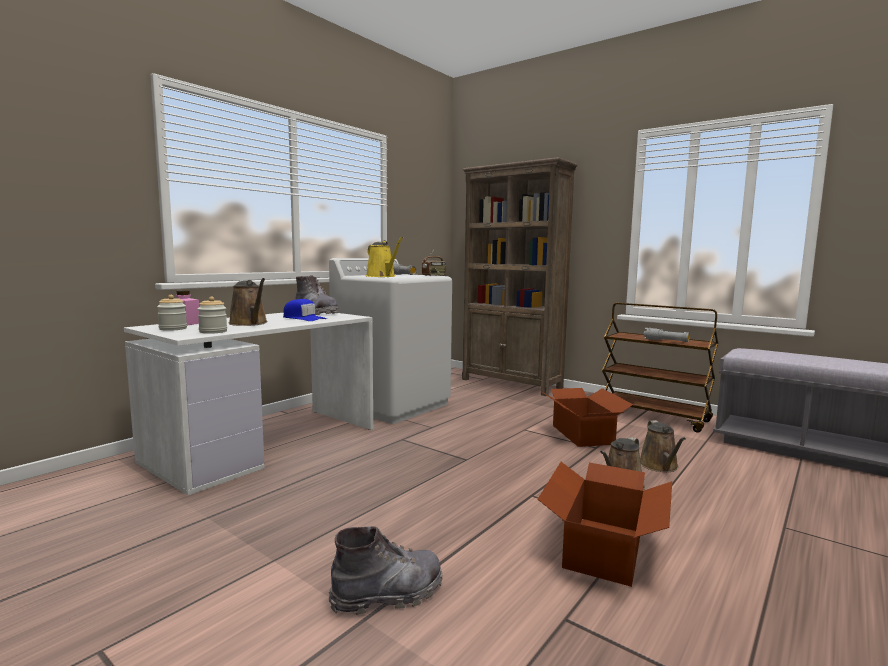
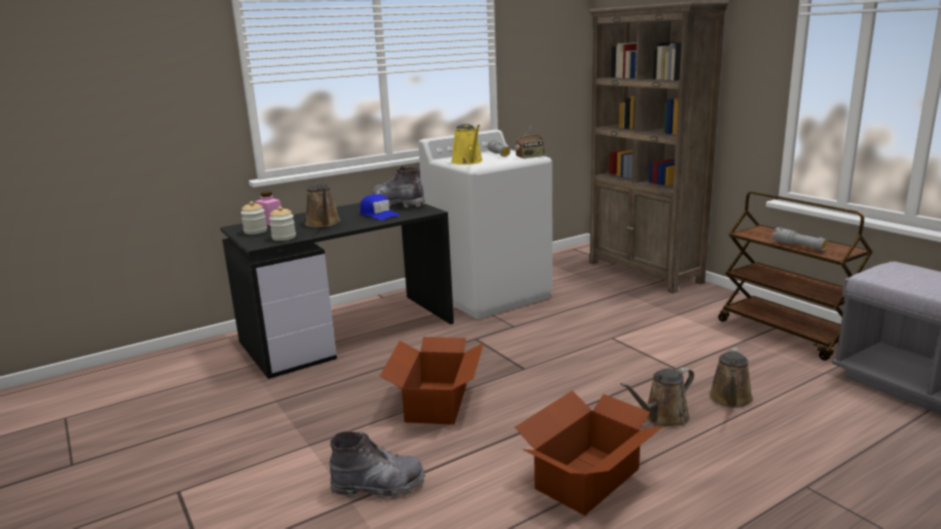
camera: 20 degrees right, 10 degrees up
white desk [124,313,373,495] -> black desk [220,203,454,379]
grey boot [295,275,338,315] -> grey boot turned 150 degrees clockwise [372,166,425,208]
cardboard box [541,388,633,447] -> cardboard box moved to [380,337,484,425]

